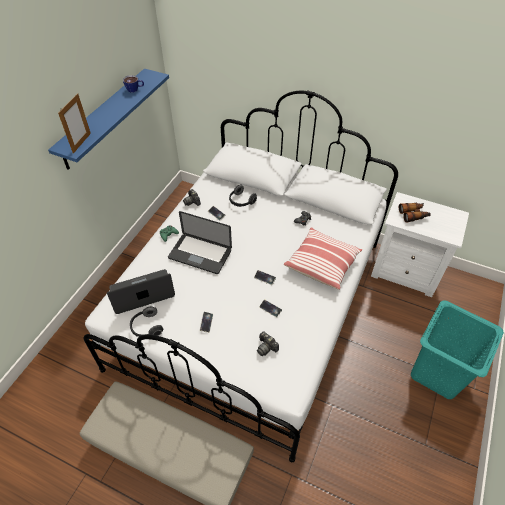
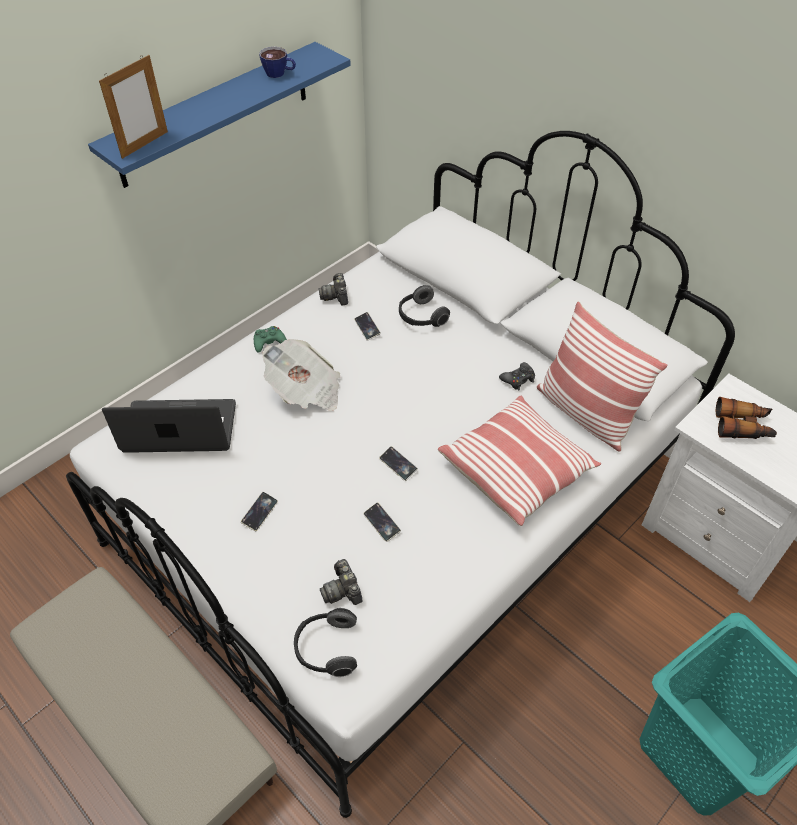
camera: 20 degrees right, 0 degrees up
headphones [130,306,163,337] -> headphones moved to [294,608,357,677]
laptop [168,211,232,274] -> newspaper [262,339,340,411]
none -> pillow [537,302,667,452]

